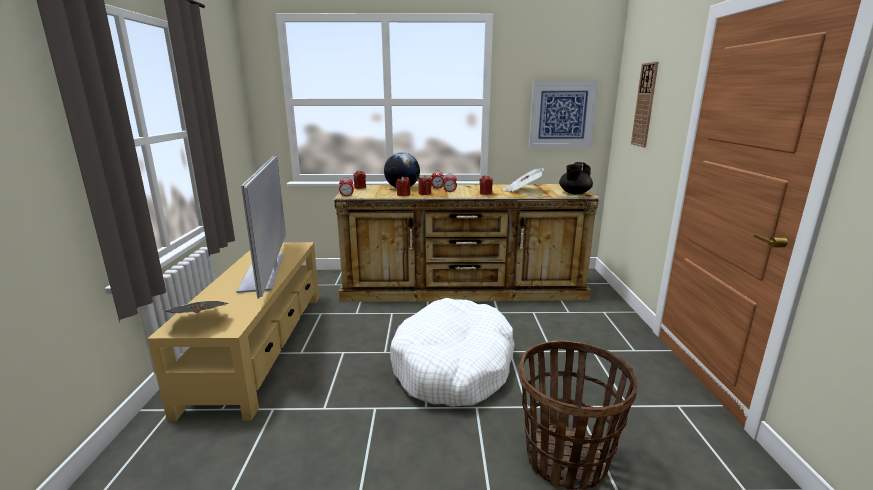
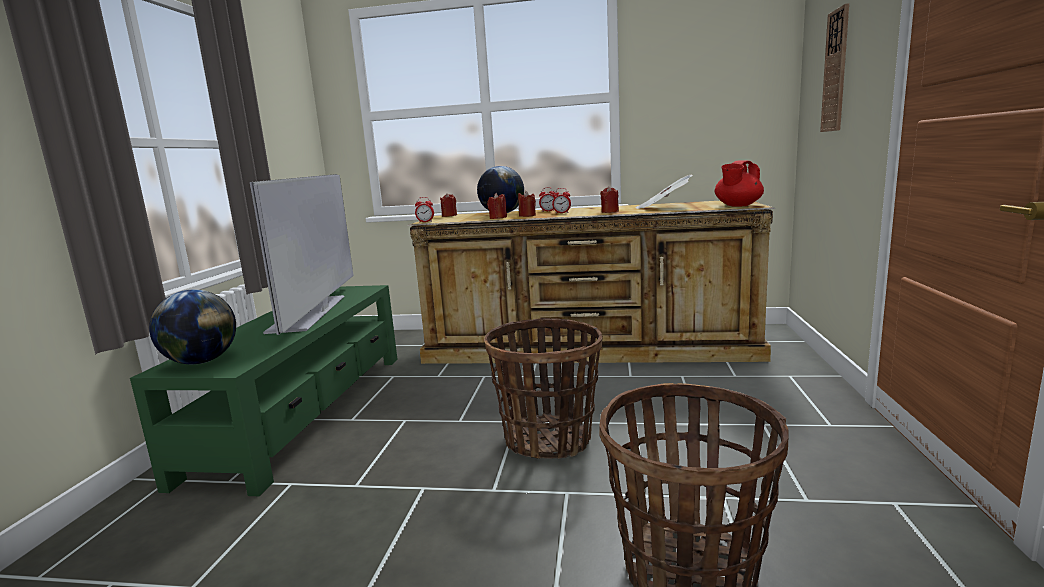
camera: 10 degrees right, 5 degrees down
beige tv stand [147,242,319,421] -> green tv stand [130,285,398,496]
newspaper [162,301,229,313] -> globe [149,290,236,364]
white dog bed [390,298,515,407] -> basket [484,318,603,459]
picture [529,81,598,147] -> none
black teapot [559,162,593,195] -> red teapot [715,160,764,207]

